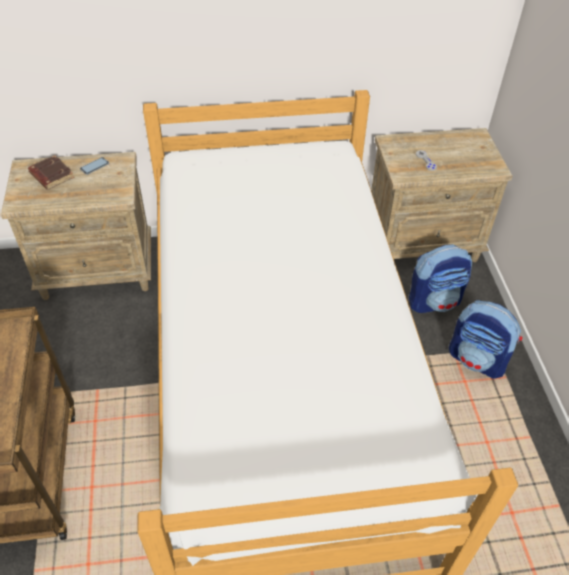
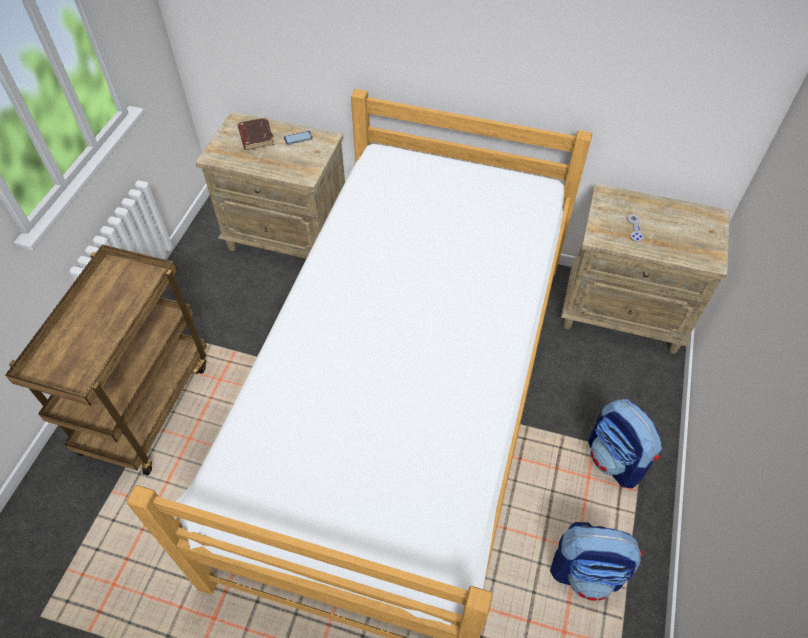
camera: 25 degrees right, 5 degrees up
backpack [409,244,472,313] -> backpack moved to [550,522,643,601]

